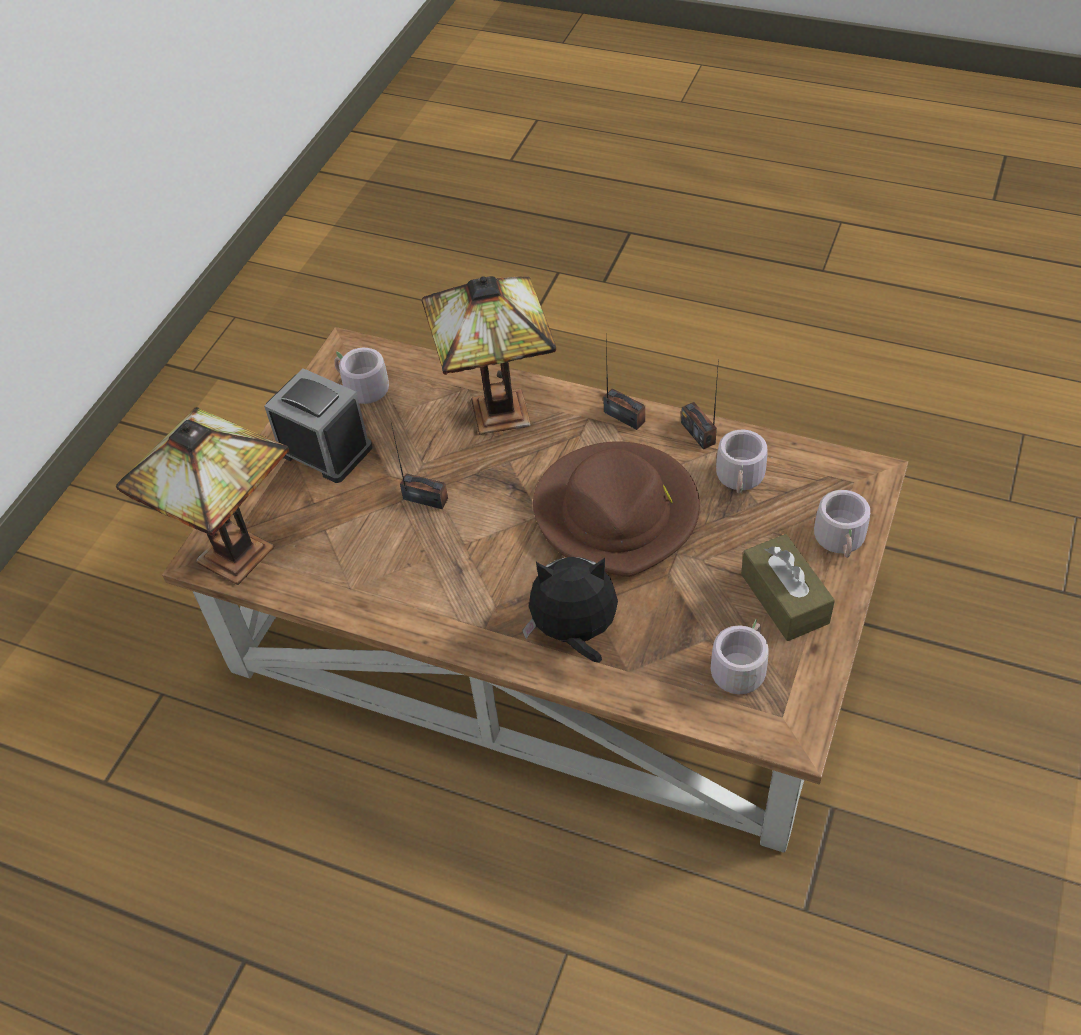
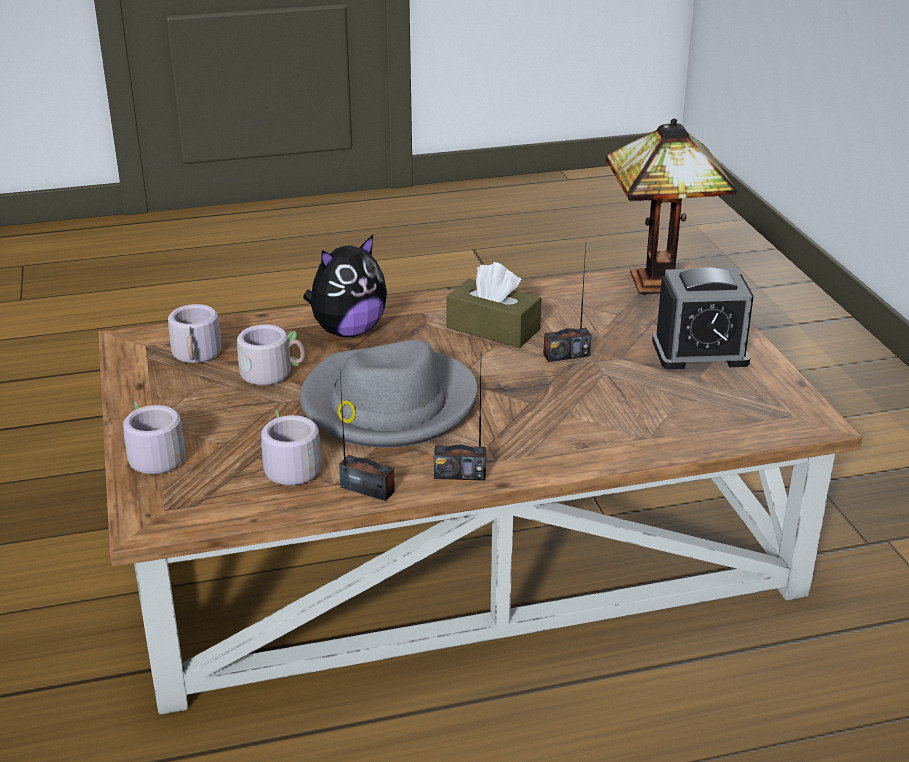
camera: 140 degrees right, 20 degrees down
grey mug [334,348,389,416] -> grey mug moved to [237,324,305,386]
table lamp [422,276,556,435] -> none
brown hat [533,441,700,577] -> grey hat [300,340,477,448]
brown tissue box [741,534,835,641] -> brown tissue box moved to [446,262,542,348]

